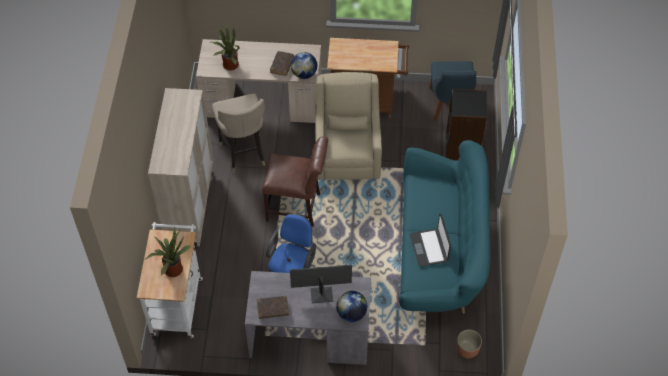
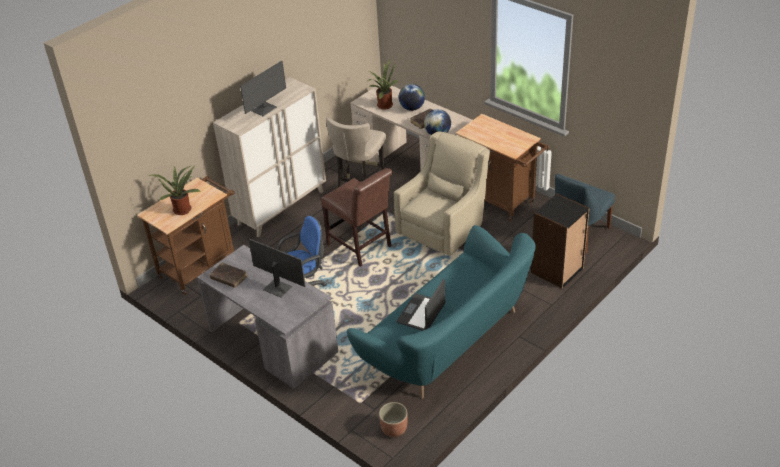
camera: 40 degrees right, 15 degrees down
white cart [137,222,203,338] -> brown cart [137,176,234,295]
globe [336,291,367,322] -> globe moved to [399,84,425,111]
none -> monitor [240,61,286,116]

